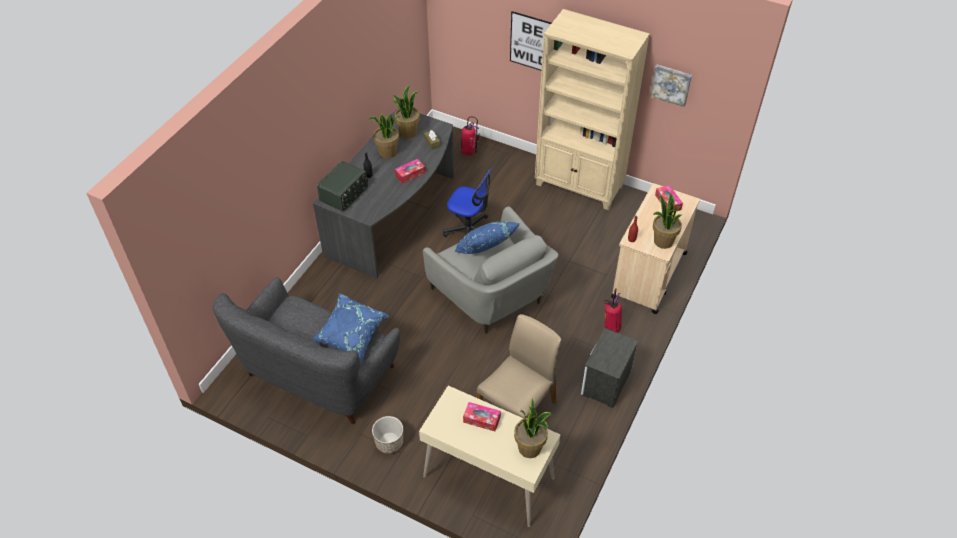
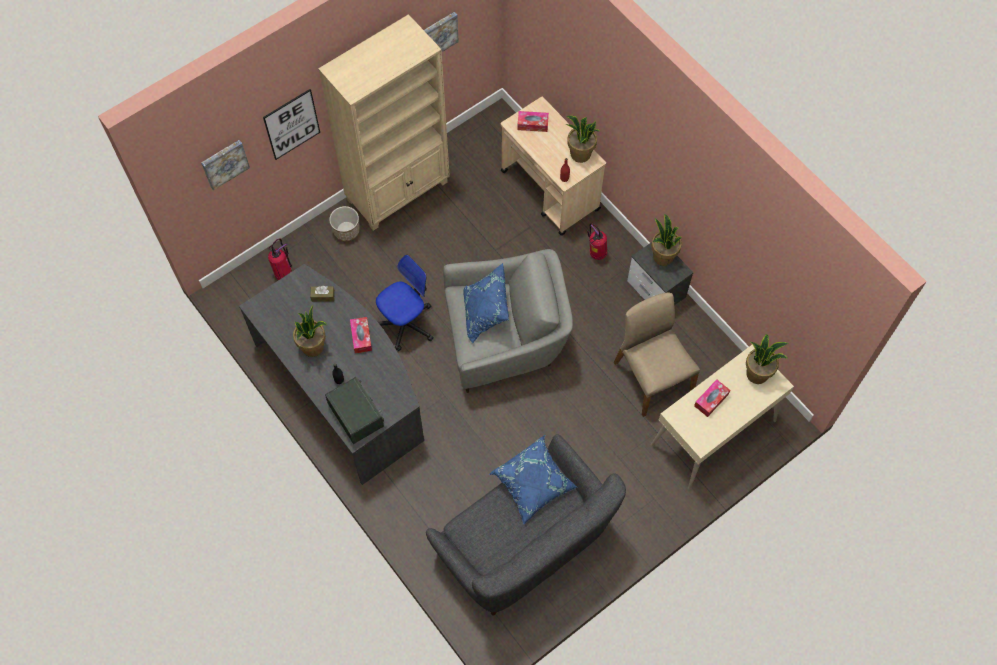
camera: 65 degrees left, 15 degrees up
planter [372,416,403,454] -> planter moved to [329,206,360,241]
potted plant [392,85,420,138] -> potted plant moved to [651,214,682,266]
none -> picture [201,140,250,191]

